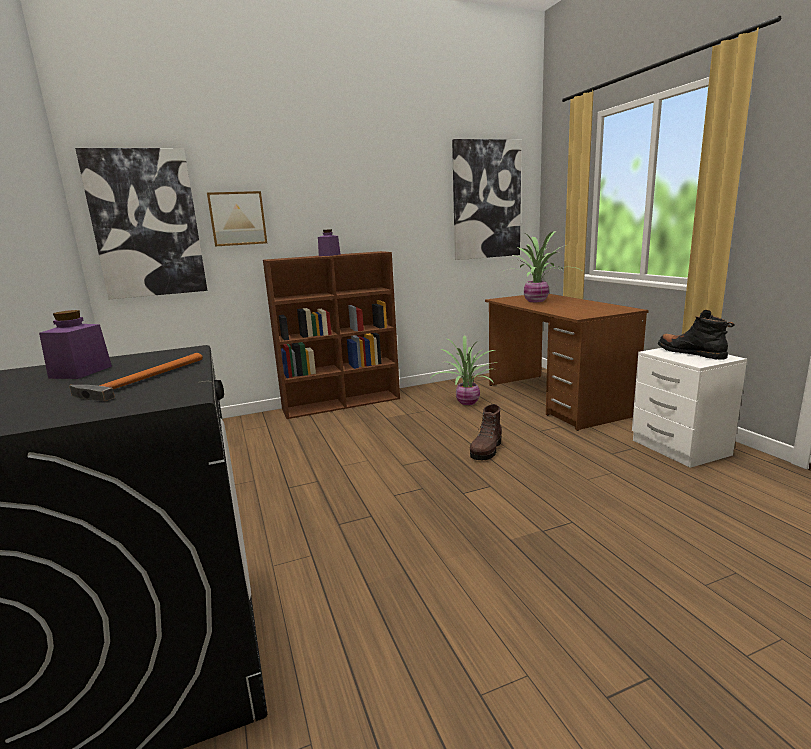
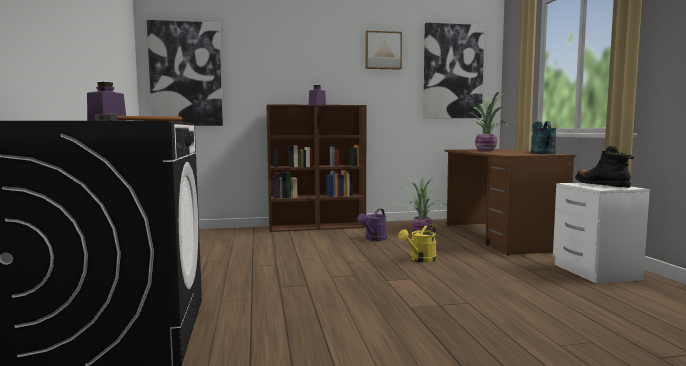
camera: 10 degrees right, 10 degrees down
picture [207,191,267,246] -> picture moved to [365,31,402,70]
brown boot [470,404,502,460] -> yellow watering can [398,223,437,263]
none -> purple watering can [357,209,387,241]
none -> turquoise watering can [531,121,557,154]

